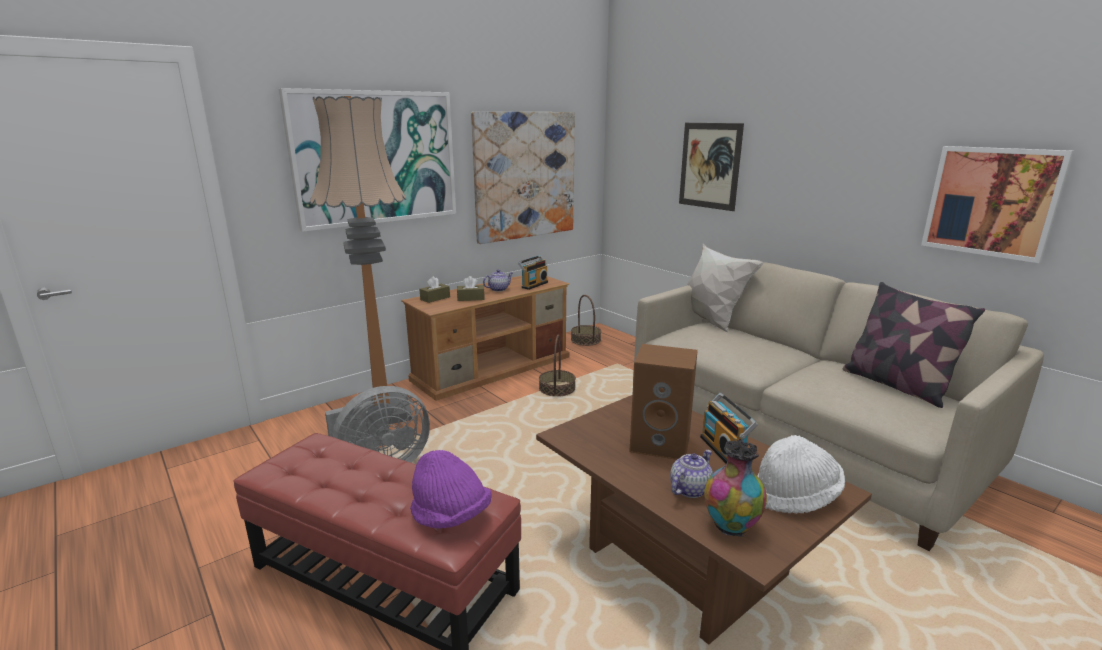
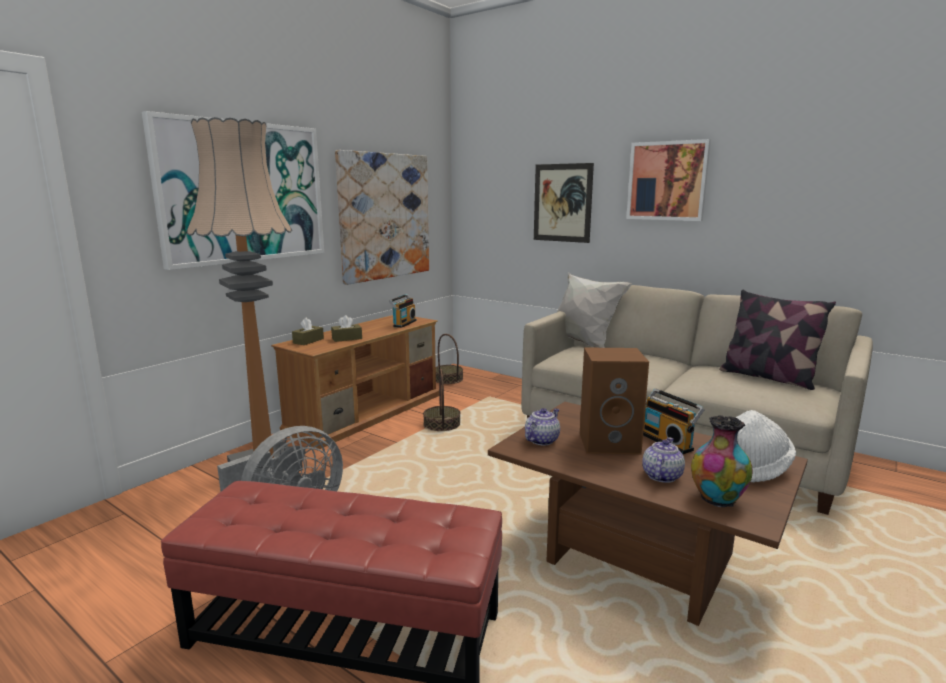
camera: 15 degrees left, 5 degrees down
purple hat [410,450,492,529] -> none
teapot [483,270,513,292] -> teapot moved to [525,408,560,446]
picture [921,146,1074,263] -> picture moved to [626,139,711,221]

